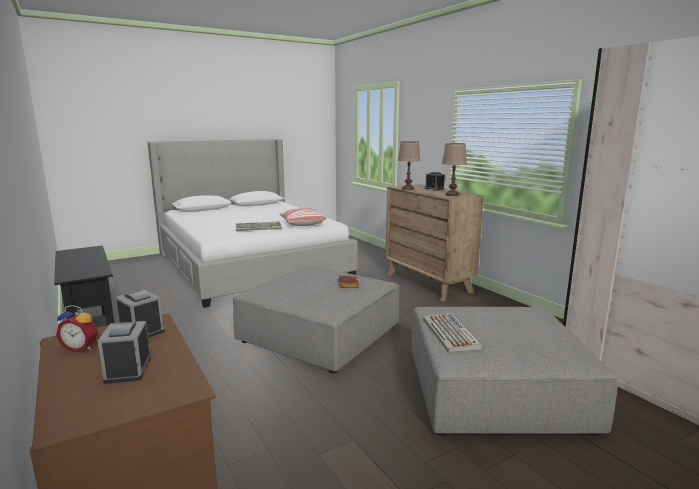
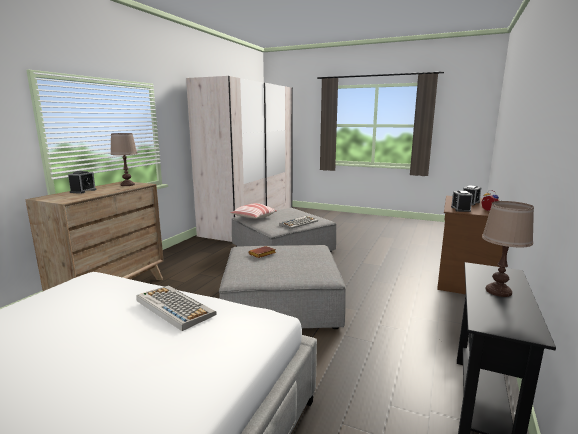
camera: 125 degrees left, 0 degrees up
pillow [279,208,327,226] -> pillow moved to [230,203,277,219]
brown table lamp [398,141,421,190] -> brown table lamp moved to [482,201,534,297]

